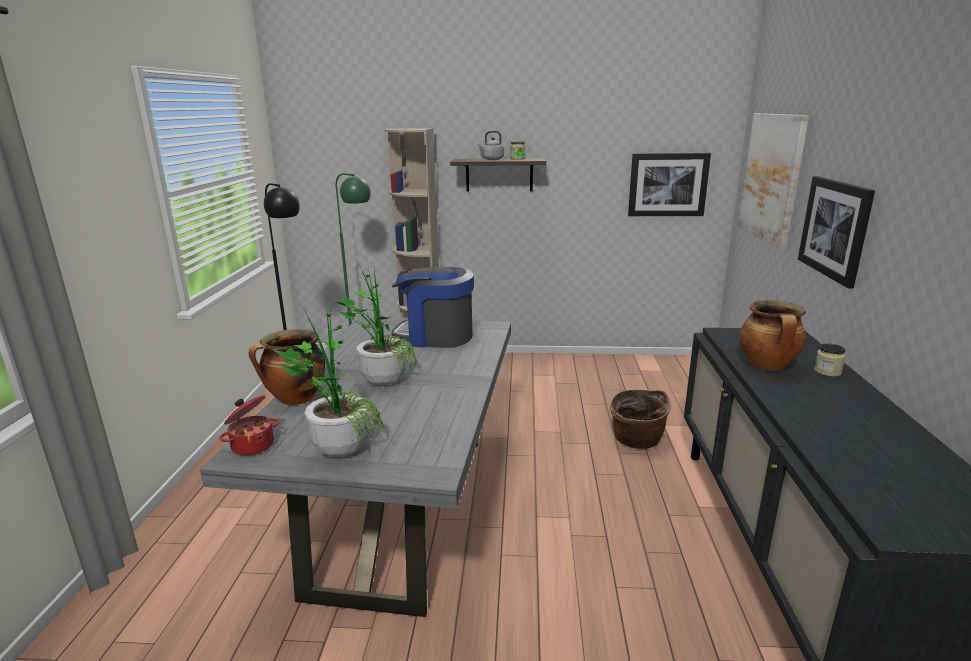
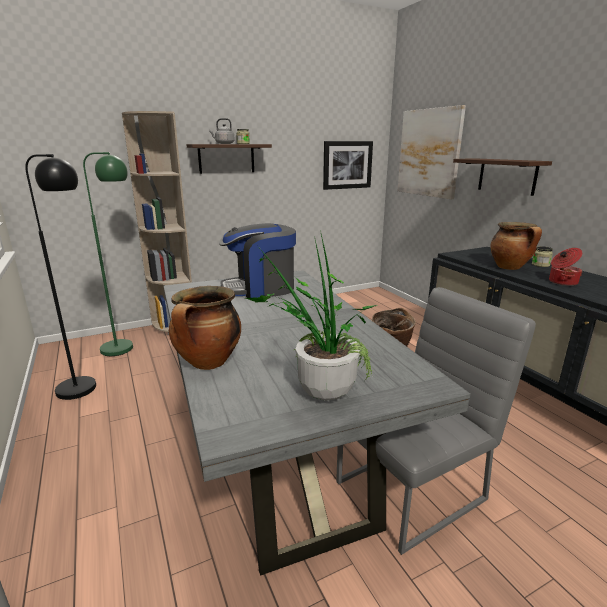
camera: 30 degrees left, 0 degrees up
cooking pot [219,395,279,456] -> cooking pot moved to [549,248,582,286]
potted plant [335,265,418,385] -> none
picture [798,176,875,289] -> shelf [453,158,552,196]
none -> grey chair [336,287,536,555]

